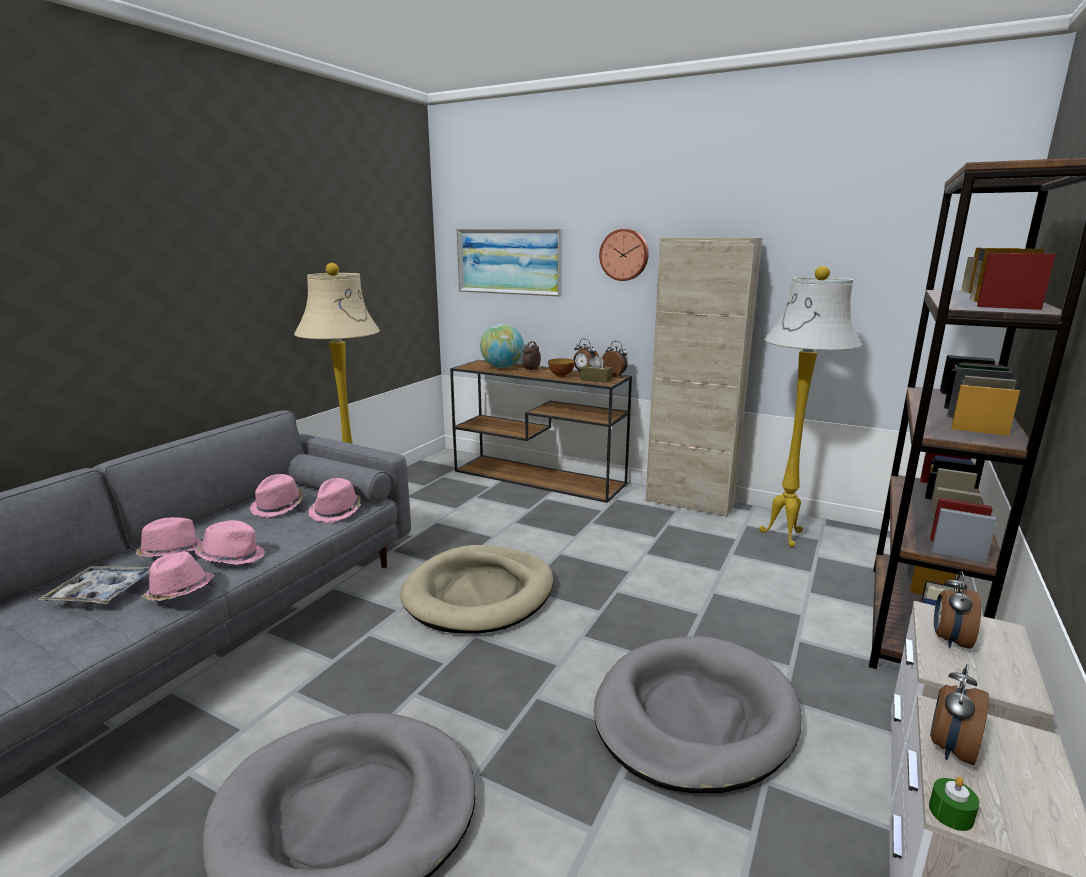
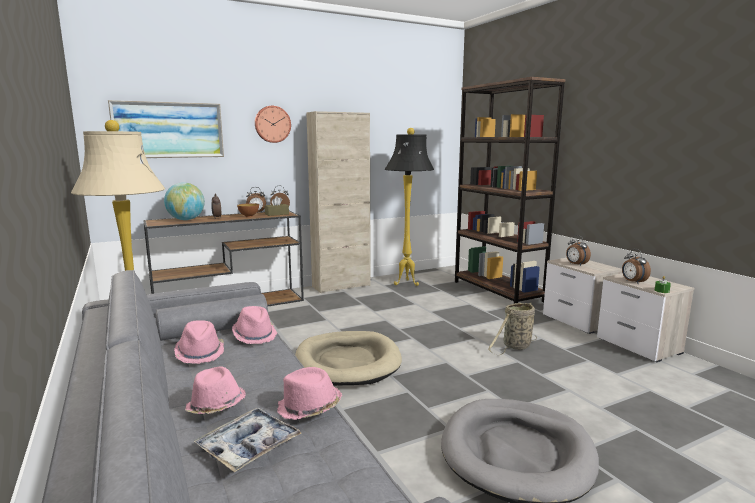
camera: 55 degrees left, 5 degrees down
pink hat [195,520,266,564] -> none
grey dog bed [594,636,802,793] -> basket [488,303,537,355]
white floor lamp [759,266,861,547] -> black floor lamp [385,128,434,286]

